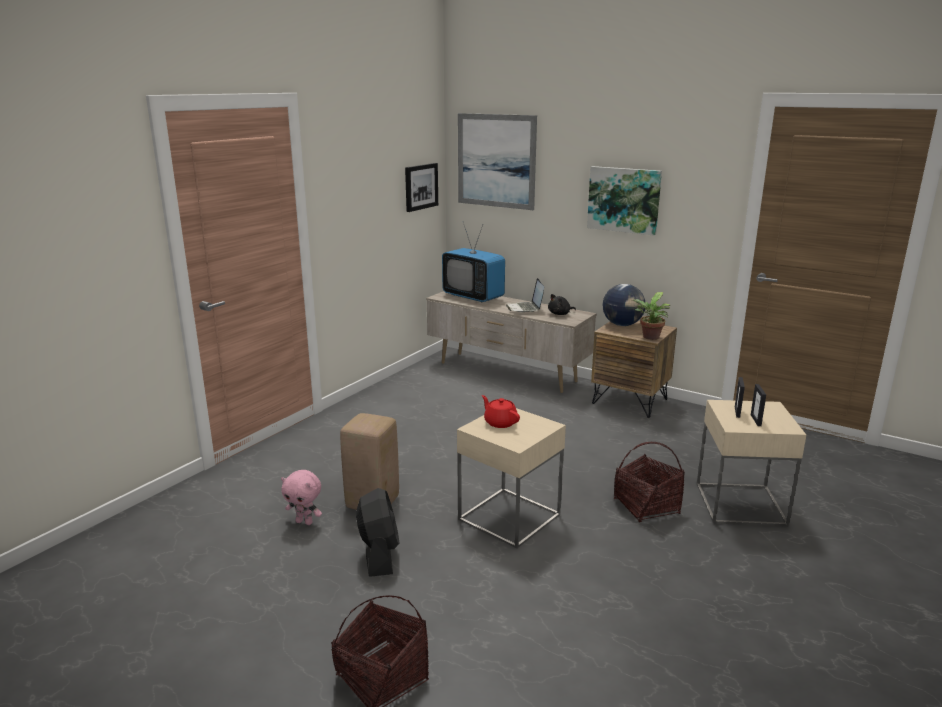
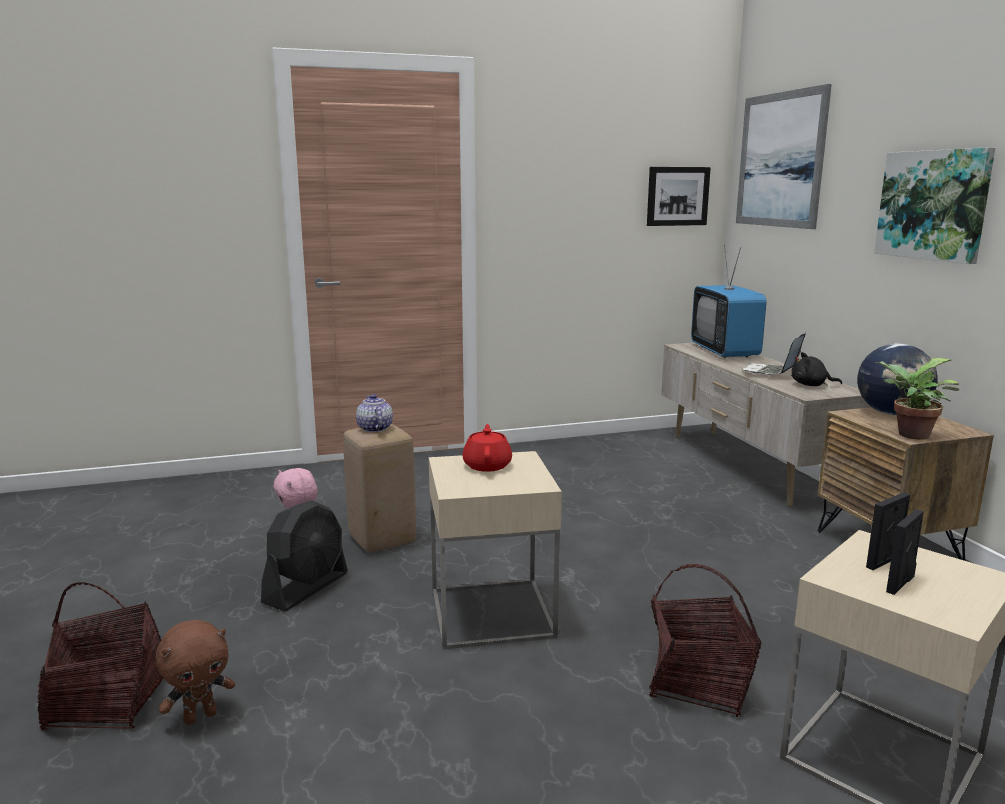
camera: 40 degrees right, 5 degrees down
none -> brown plush toy [156,620,235,725]
none -> teapot [356,394,393,432]

